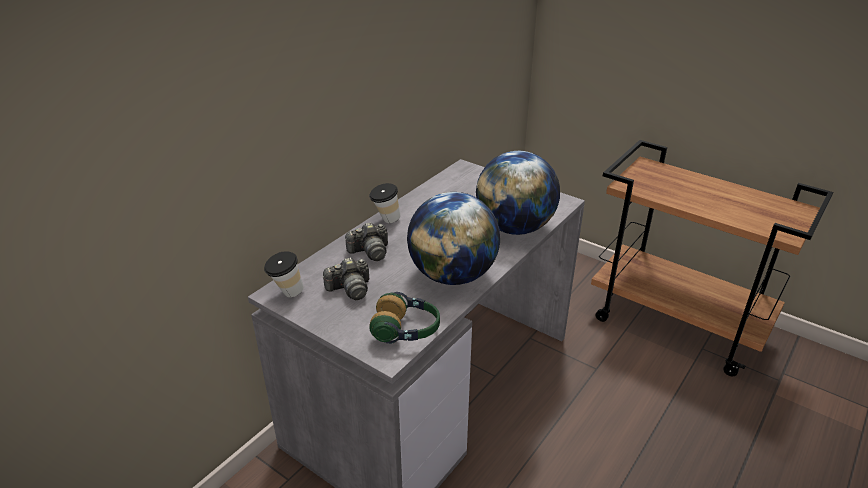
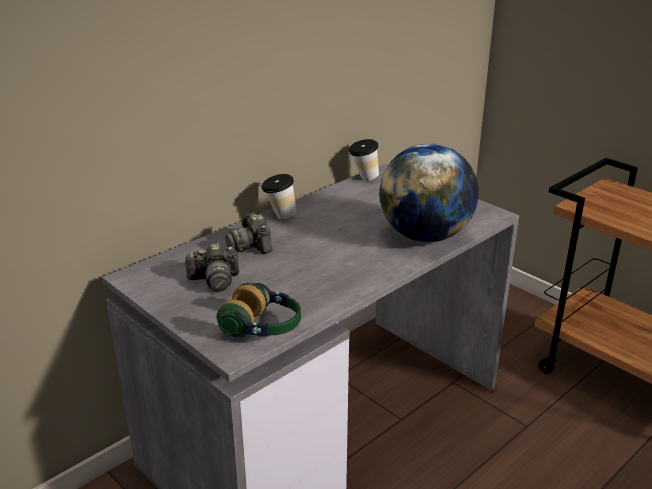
camera: 10 degrees right, 5 degrees down
cup [264,251,304,297] -> cup moved to [349,139,379,180]
camera [345,222,388,261] -> camera turned 75 degrees clockwise [225,213,273,254]
globe [407,192,500,285] -> none

